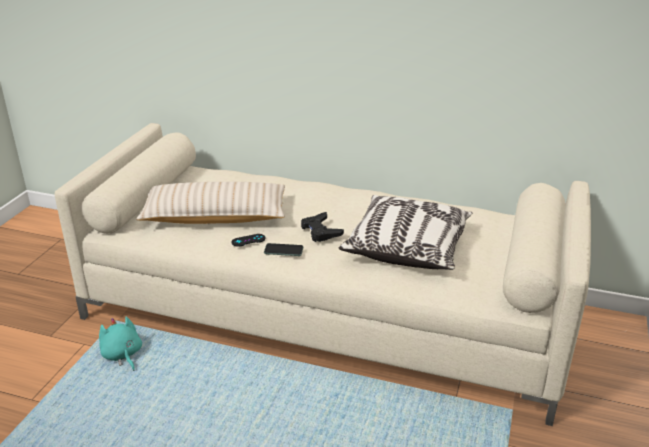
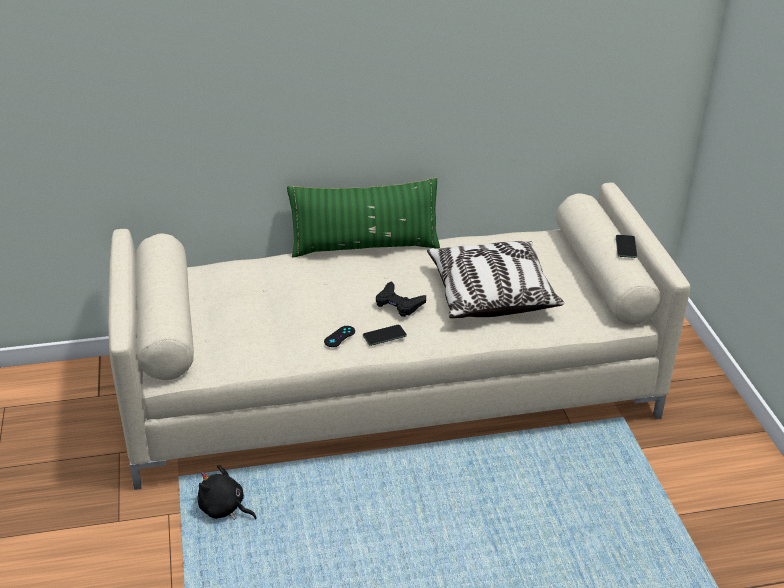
camera: 30 degrees left, 5 degrees up
turquoise plush toy [99,317,142,371] -> black plush toy [198,465,257,520]
beige pillow [136,182,285,224] -> none
none -> green pillow [287,178,440,258]
none -> phone [616,235,637,258]

